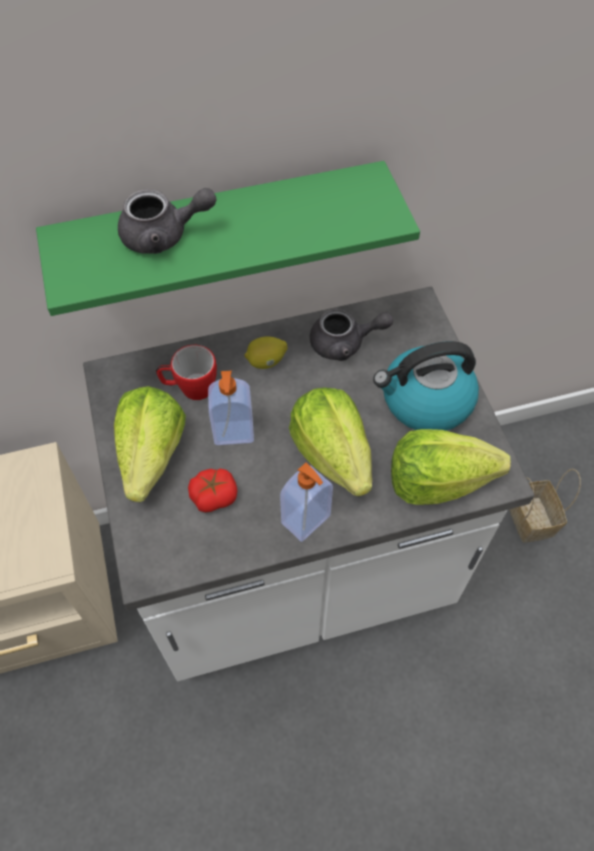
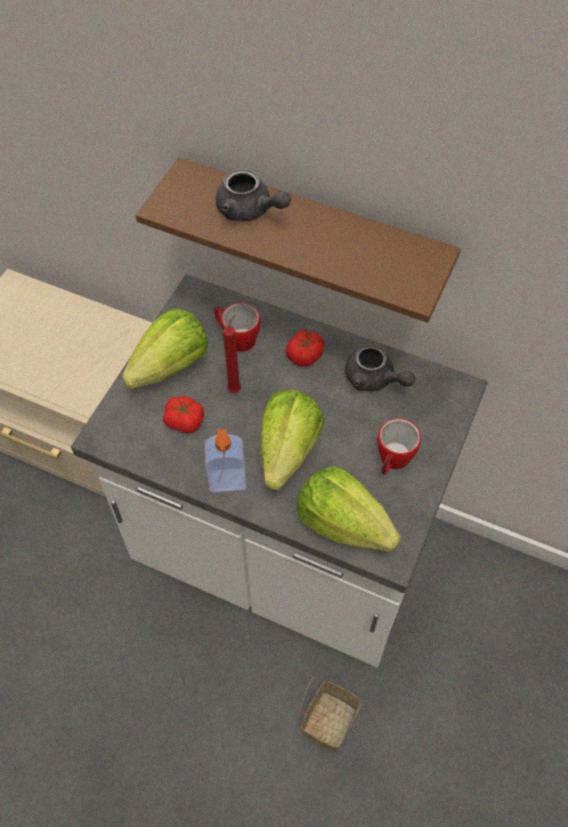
camera: 40 degrees right, 0 degrees up
green shelf [36,161,420,316] -> brown shelf [136,157,461,323]
soap dispenser [208,370,254,445] -> red candle [223,315,241,393]
lemon [244,337,287,369] -> tomato [286,330,325,367]
kettle [373,341,479,431] -> mug [377,419,421,475]
basket [509,469,581,543] -> basket moved to [301,677,363,753]

